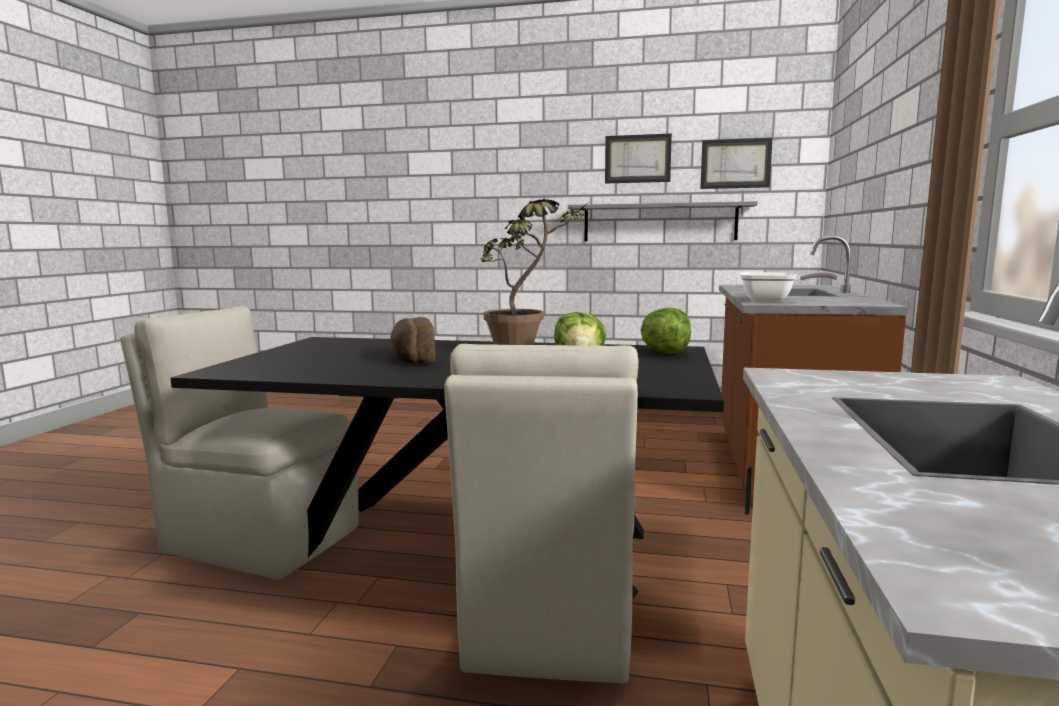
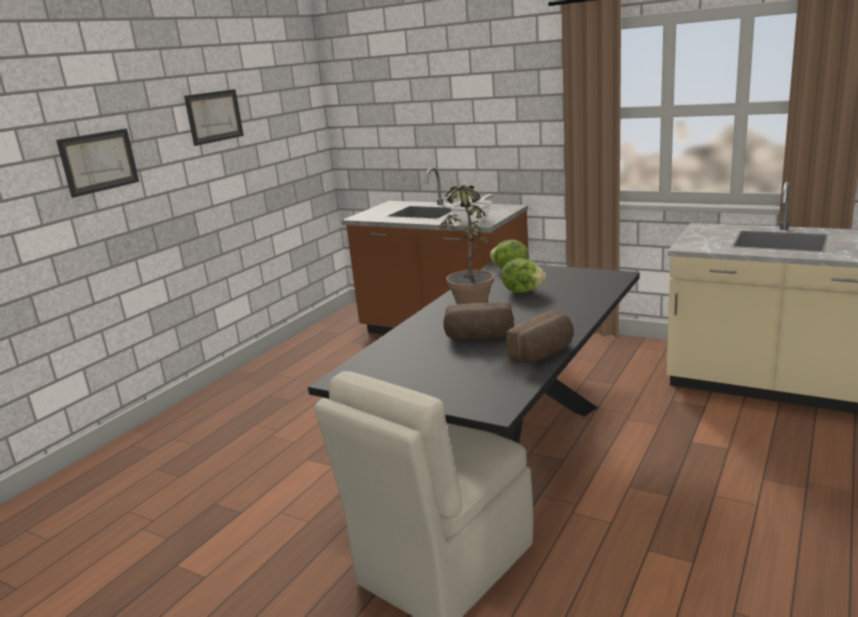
camera: 70 degrees left, 10 degrees up
beige chair [444,344,639,684] -> none
grey shelf [568,201,758,241] -> none
picture [700,138,773,189] -> picture moved to [56,128,139,198]
none -> bread [506,310,573,363]

